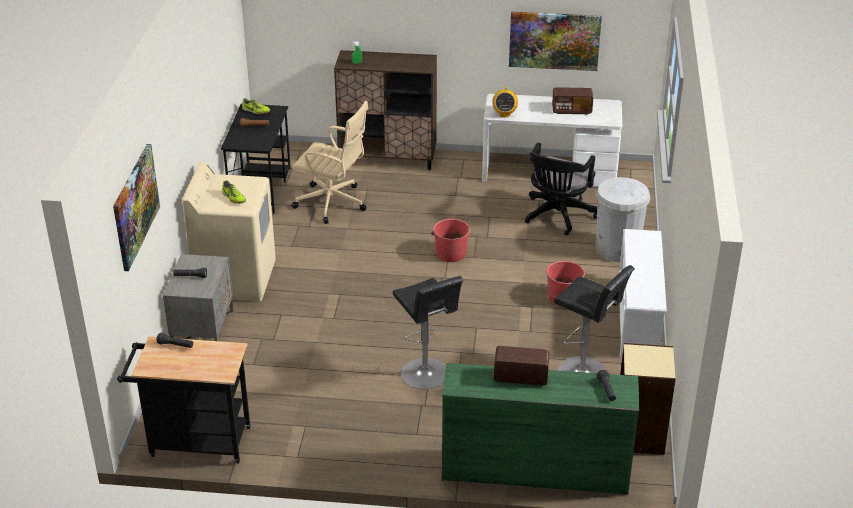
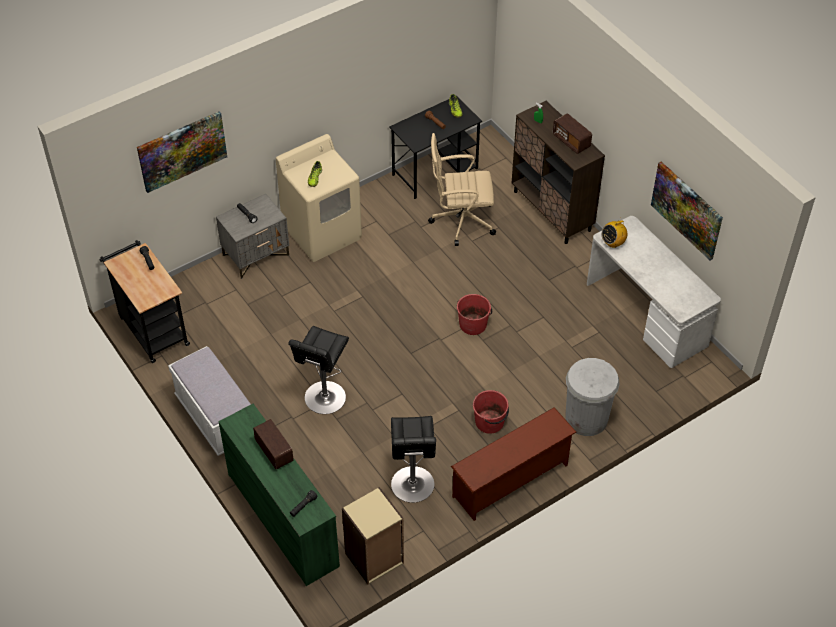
camera: 50 degrees right, 15 degrees up
beige office chair [291,101,368,224] -> beige office chair turned 105 degrees clockwise [428,133,496,246]
black office chair [525,142,597,235] -> none
radio [552,87,593,114] -> radio moved to [553,113,592,154]
white shoe rack [619,229,667,357] -> brown shoe rack [451,407,576,521]
none -> white bench [168,346,251,456]

